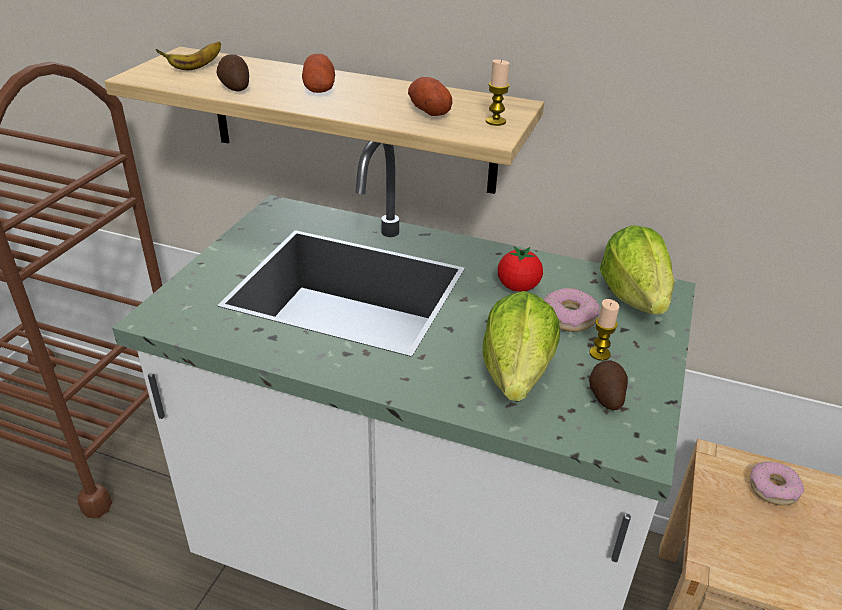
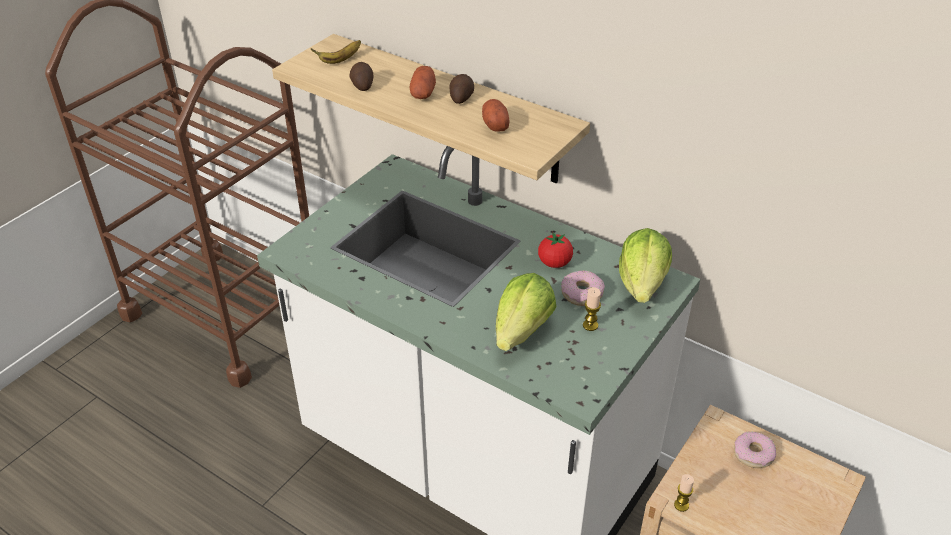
camera: 15 degrees right, 5 degrees up
candle [486,60,510,126] -> candle moved to [674,474,694,512]
potato [589,360,628,410] -> potato moved to [449,74,474,104]

